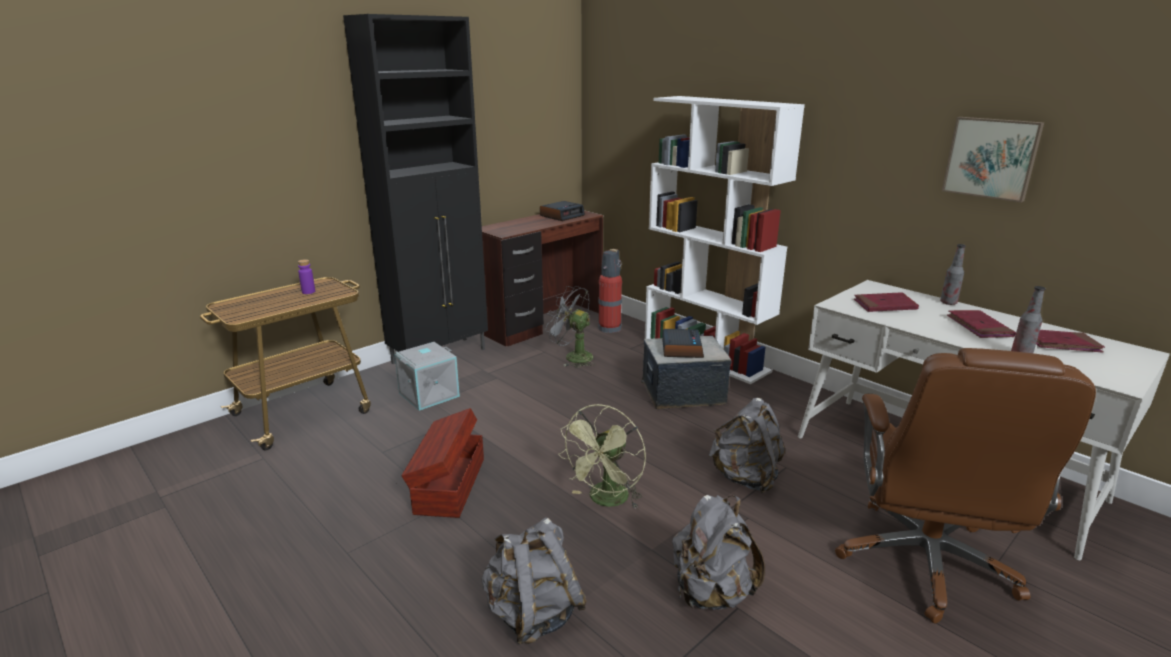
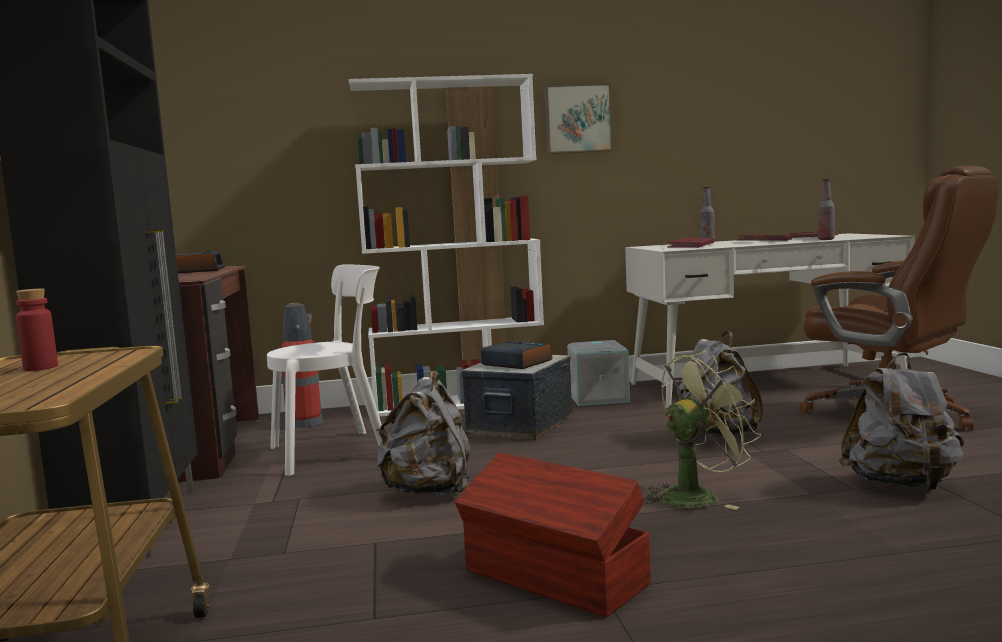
camera: 55 degrees left, 15 degrees down
purple bottle [298,259,315,294] -> red bottle [16,288,58,371]
grey storage box [394,342,460,411] -> grey storage box moved to [567,340,630,406]
grey backpack [481,517,586,644] -> grey backpack moved to [376,372,470,496]
grey fan [545,286,595,368] -> white chair [267,265,382,476]
green fan [558,404,646,508] -> green fan turned 90 degrees counterclockwise [644,350,761,510]
picture [942,117,1044,202] -> picture moved to [544,83,613,154]

